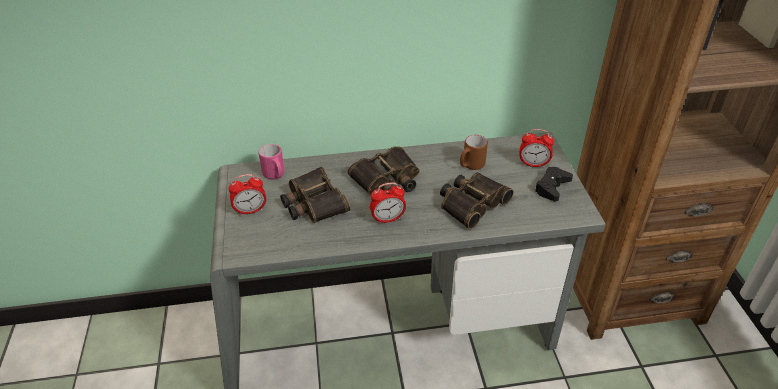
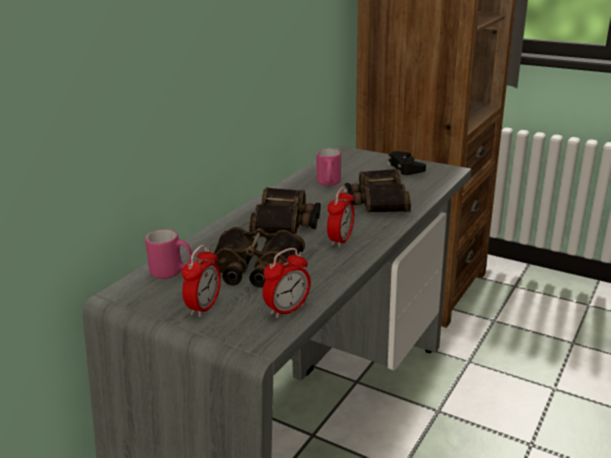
camera: 50 degrees left, 15 degrees down
brown mug [460,135,488,170] -> pink mug [316,149,341,186]
alarm clock [519,129,554,167] -> alarm clock moved to [263,248,311,318]

